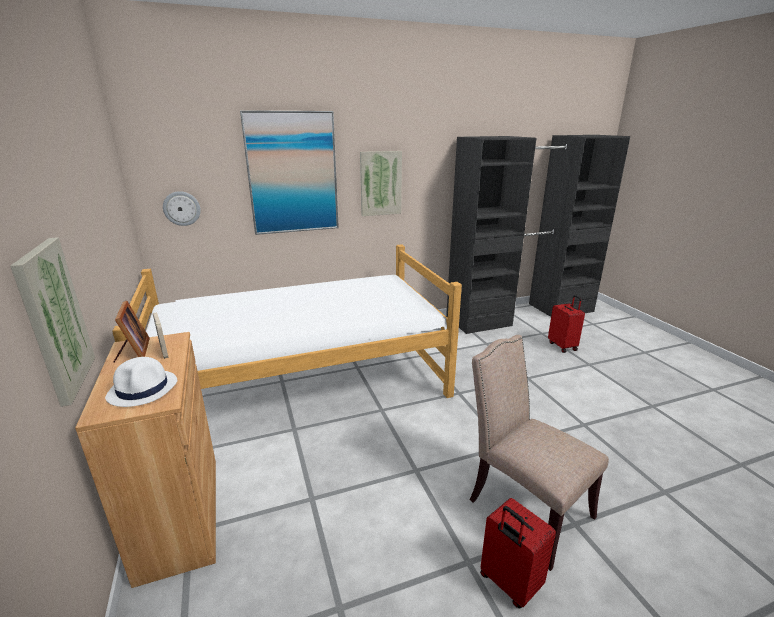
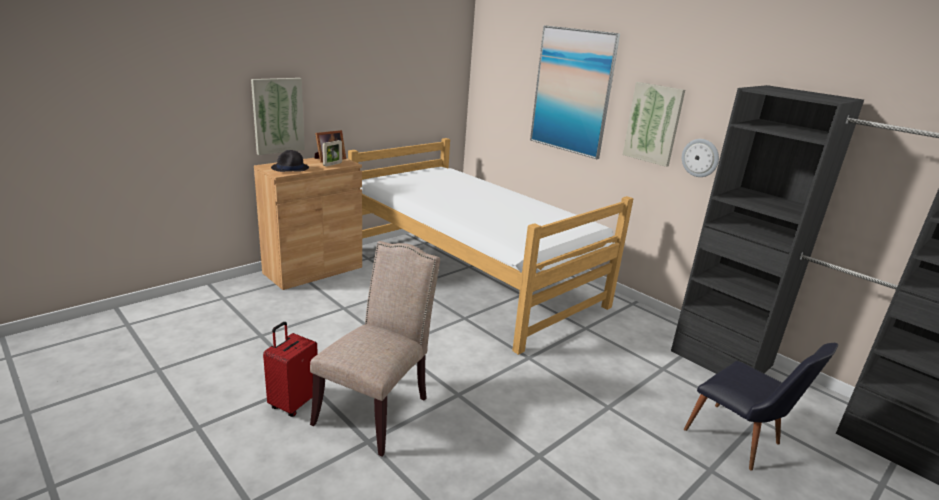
camera: 65 degrees right, 0 degrees up
white hat [105,357,177,407] -> black hat [271,150,309,172]
wall clock [163,191,201,226] -> wall clock moved to [682,139,719,177]
red suitcase [548,295,585,353] -> black chair [684,343,838,471]

